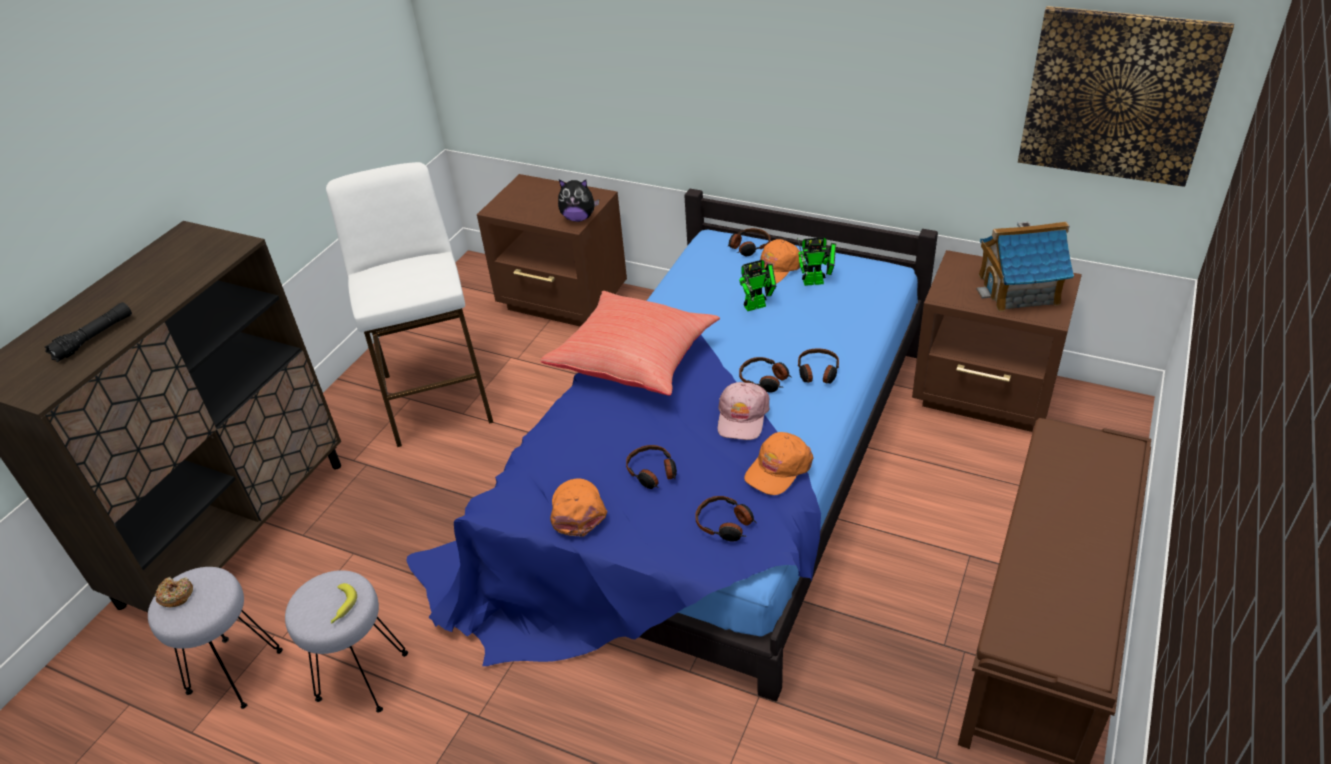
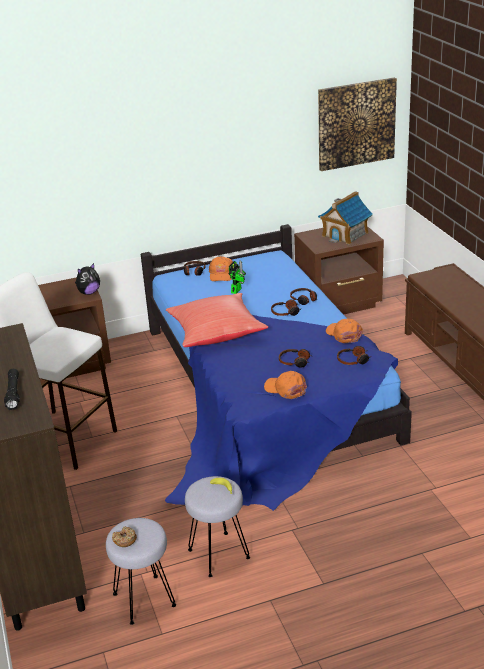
camera: 45 degrees left, 10 degrees down
pink cap [718,382,769,440] -> none
orange cap [744,432,813,495] -> orange cap turned 150 degrees clockwise [326,319,363,343]
toy robot [797,237,836,286] -> none

